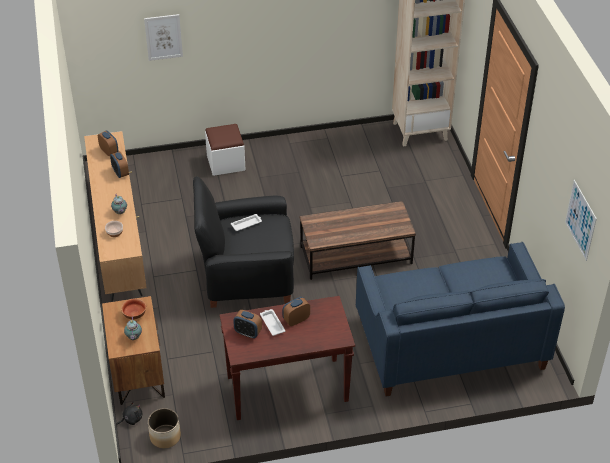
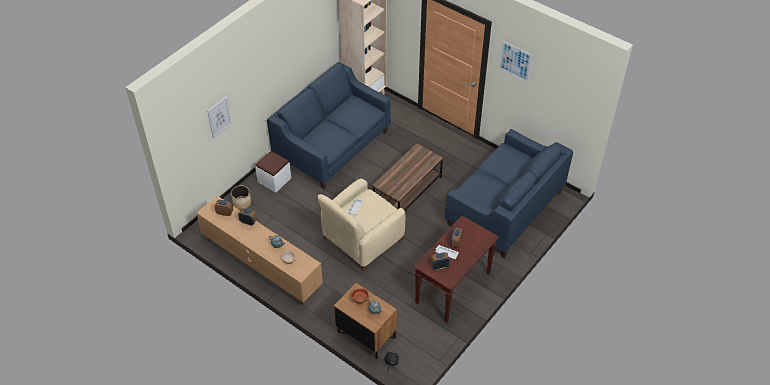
camera: 40 degrees left, 5 degrees up
planter [148,408,181,448] -> planter moved to [231,186,251,209]
black armchair [193,176,294,308] -> beige armchair [318,179,405,271]
picture [565,180,597,261] -> picture moved to [499,41,533,82]
none -> blue sofa [267,62,391,189]

